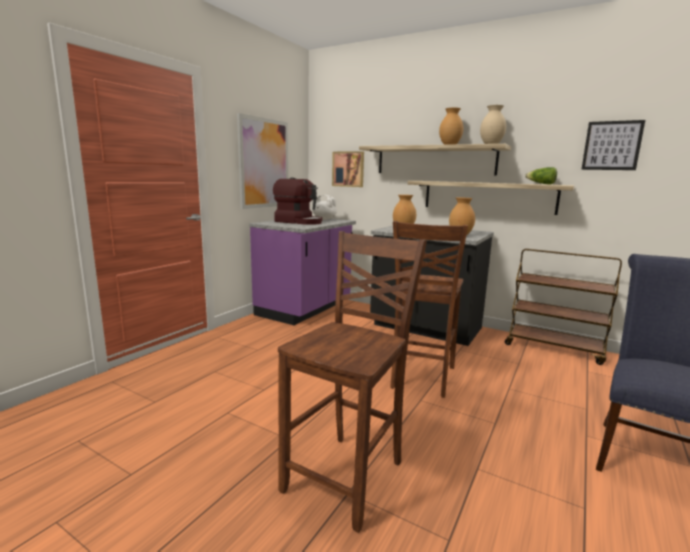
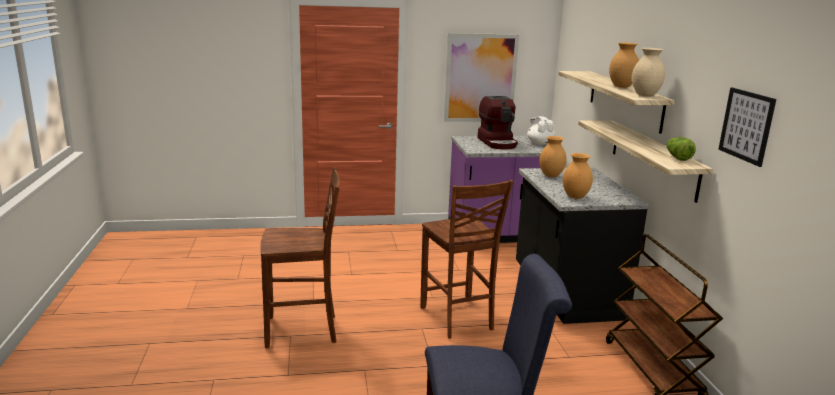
camera: 50 degrees right, 5 degrees up
picture [332,151,364,187] -> none
brown chair [390,221,468,398] -> brown chair turned 90 degrees counterclockwise [420,180,513,339]

